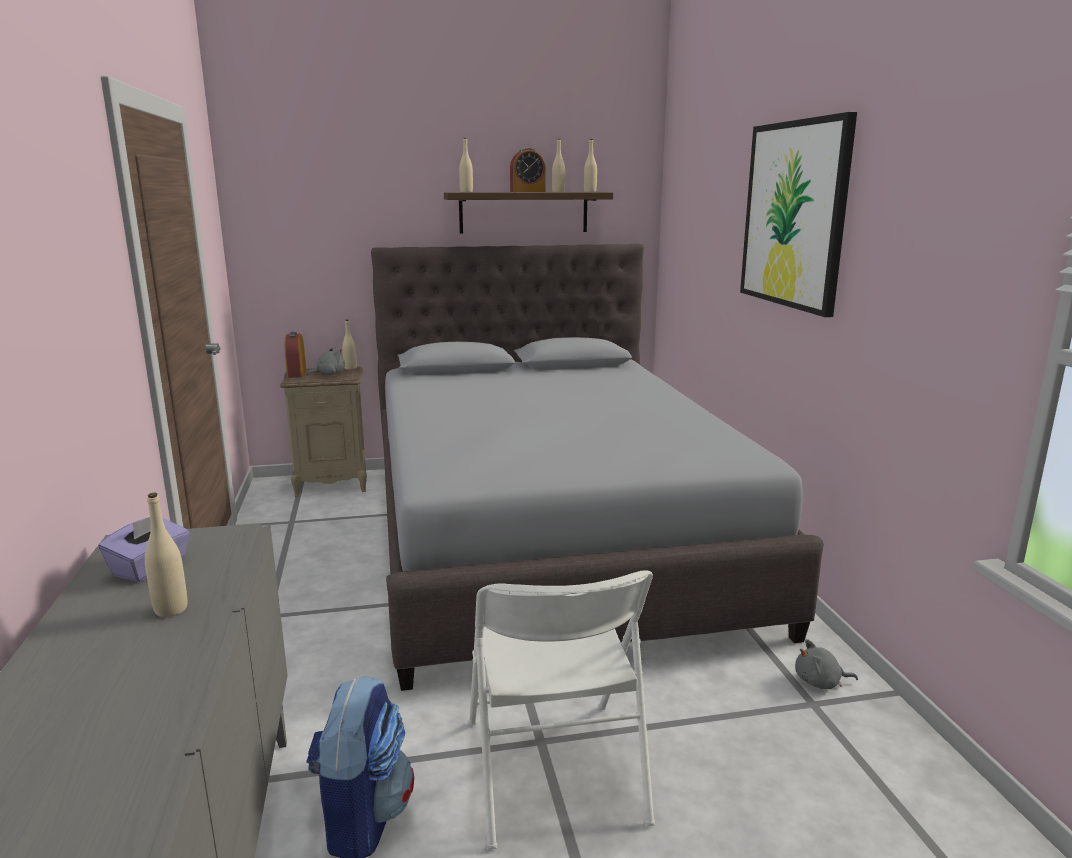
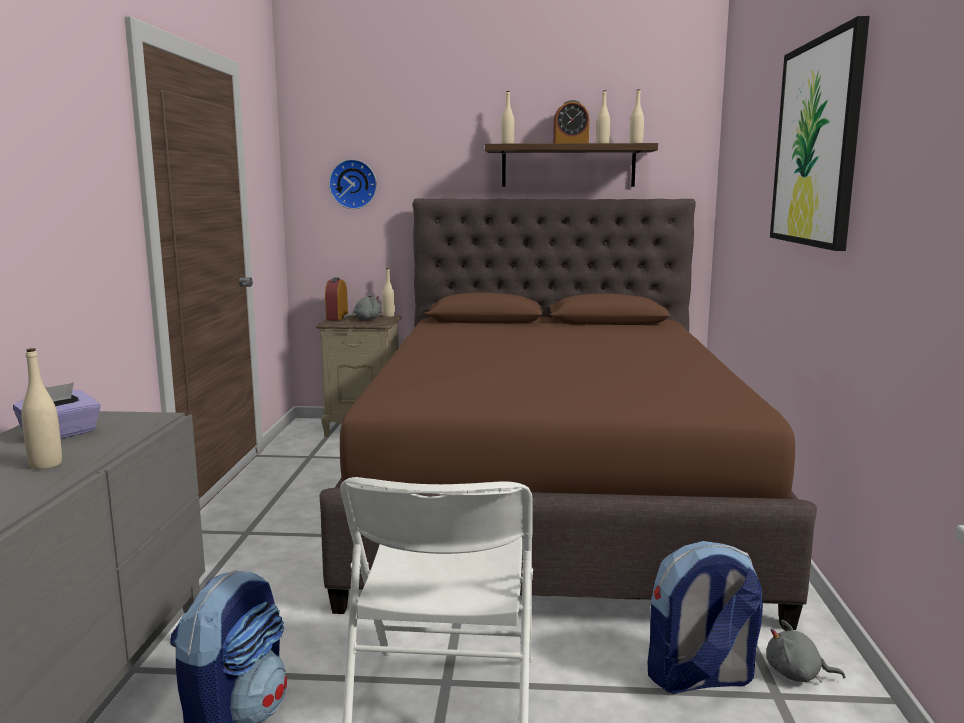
camera: 15 degrees right, 5 degrees down
grey bed [371,244,824,691] -> brown bed [320,199,817,630]
none -> wall clock [329,159,377,209]
none -> backpack [647,541,763,694]

